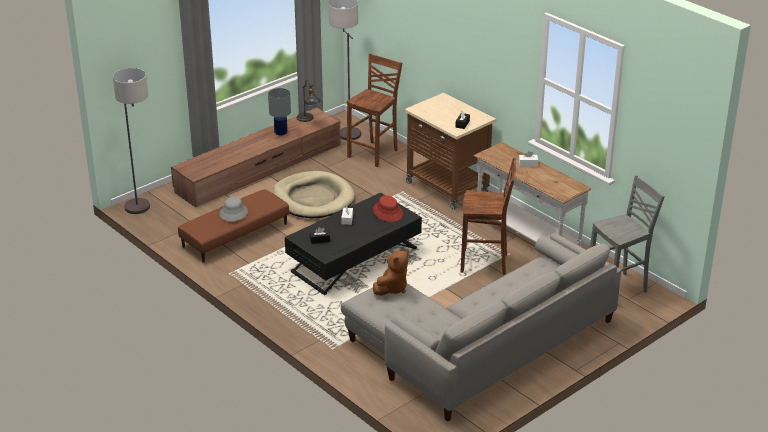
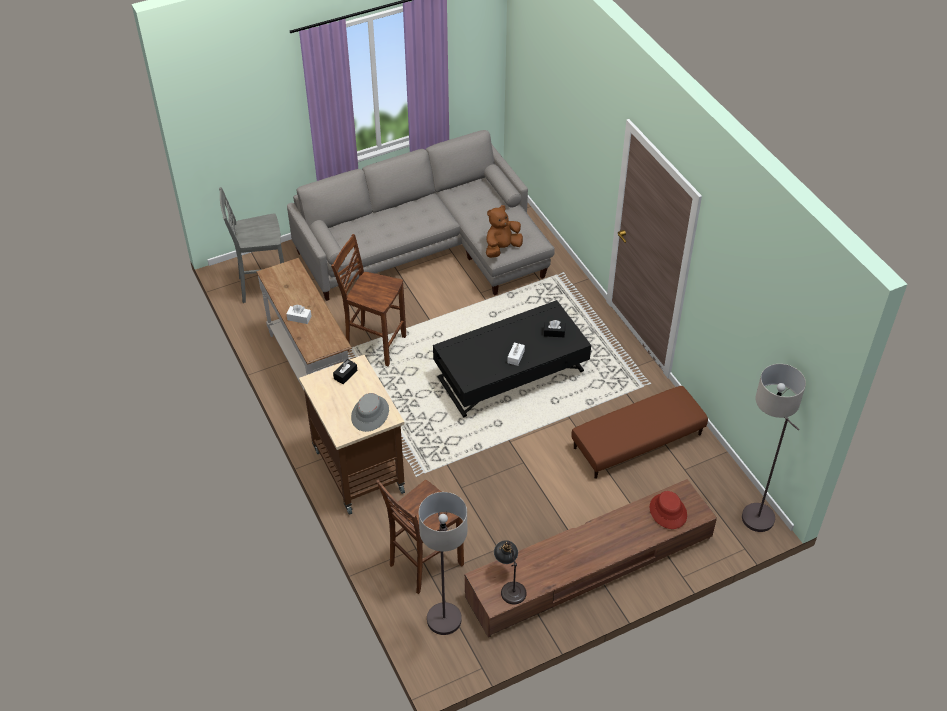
camera: 165 degrees left, 15 degrees up
grey hat [220,197,248,222] -> grey hat moved to [351,393,389,432]
grey table lamp [268,88,291,136] -> none
beige dog bed [273,171,355,218] -> none
red hat [373,195,403,222] -> red hat moved to [650,491,687,529]

